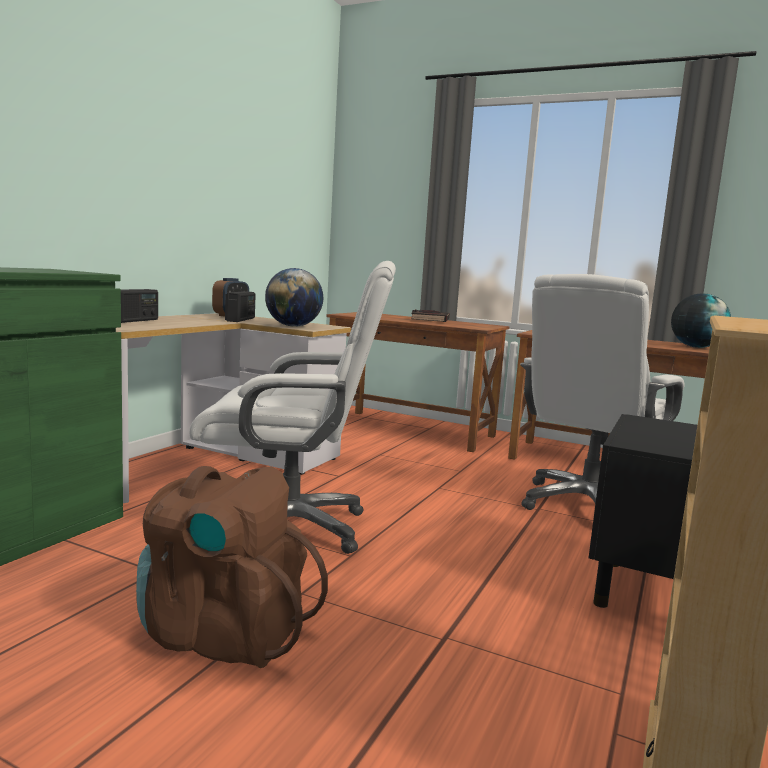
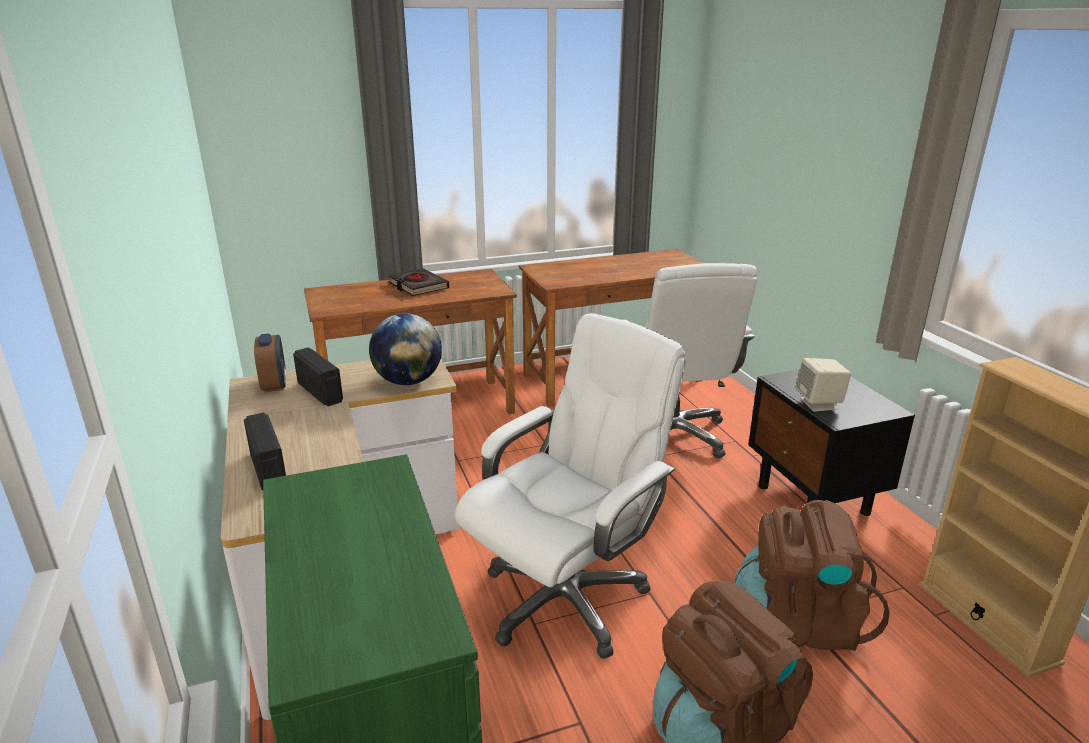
camera: 45 degrees left, 15 degrees up
globe [671,293,731,348] -> none
none -> brown backpack [734,500,890,651]
none -> beige speaker [795,358,851,412]

